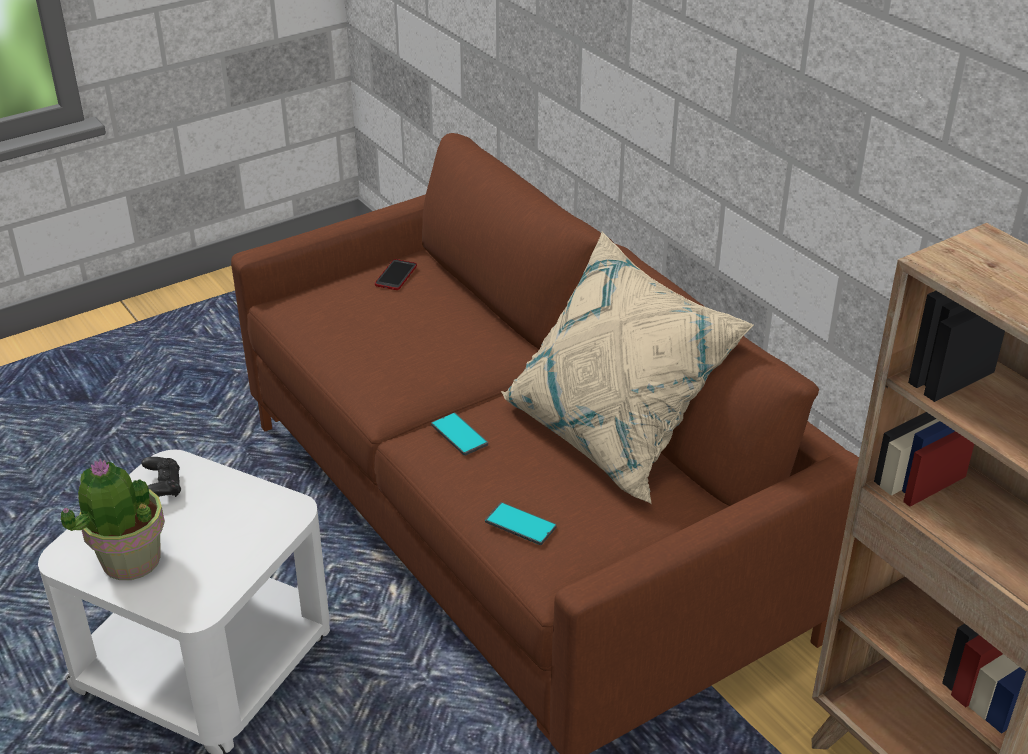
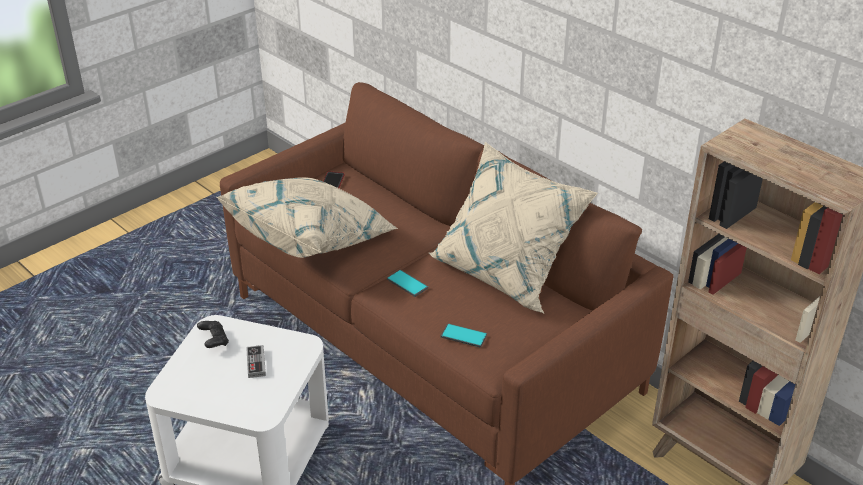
camera: 10 degrees left, 0 degrees up
potted plant [60,459,165,580] -> none
none -> beige pillow [216,177,398,258]
none -> game controller [246,345,266,378]

